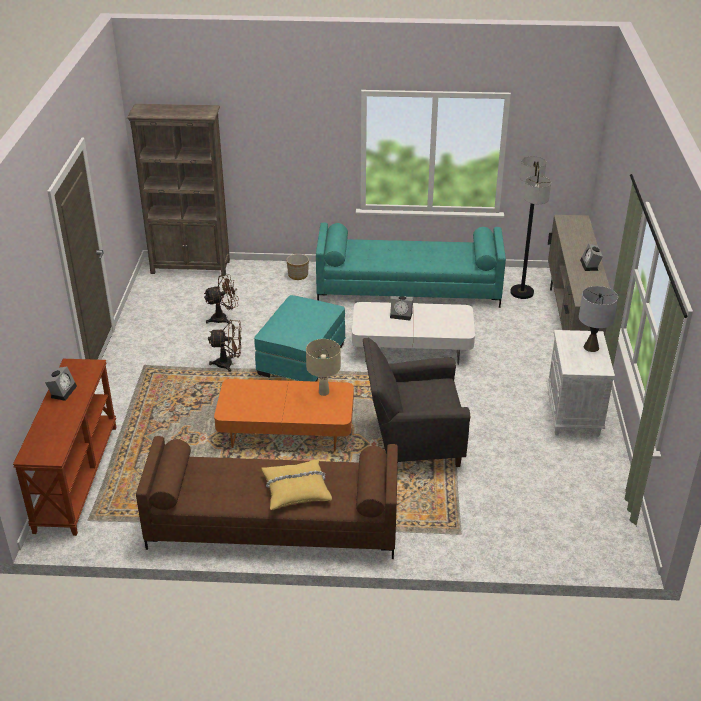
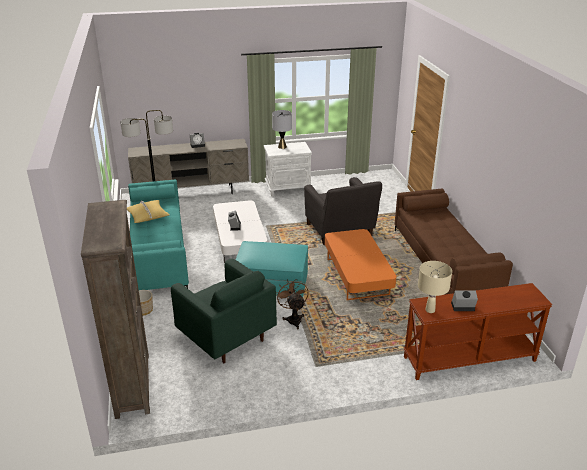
camera: 105 degrees left, 5 degrees down
brown fan [204,274,239,324] -> green armchair [171,259,277,363]
yellow pillow [261,459,332,510] -> yellow pillow moved to [127,200,169,223]
beige table lamp [306,339,341,396] -> beige table lamp moved to [418,261,452,313]

